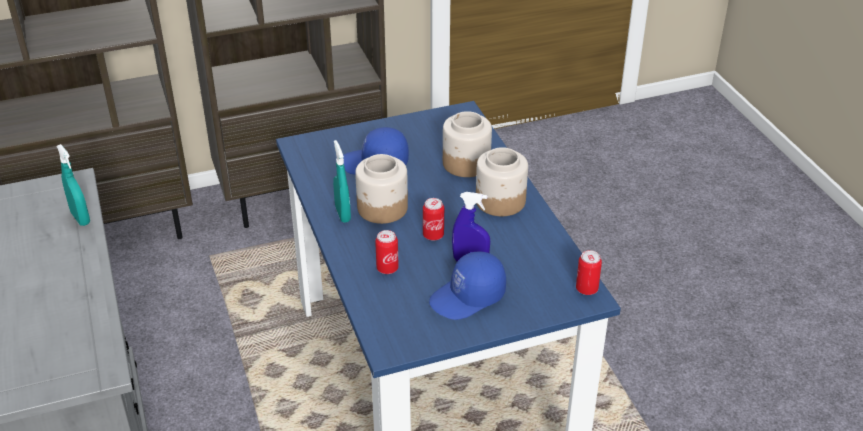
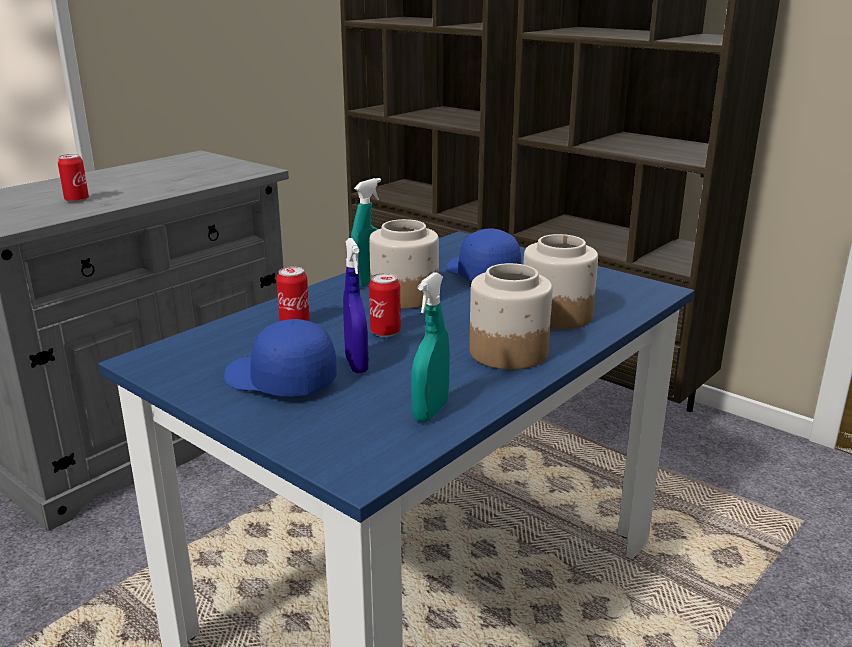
camera: 60 degrees right, 15 degrees down
turquoise spray bottle [56,144,90,226] -> turquoise spray bottle moved to [411,272,450,422]
can [576,250,602,295] -> can moved to [58,154,89,203]

